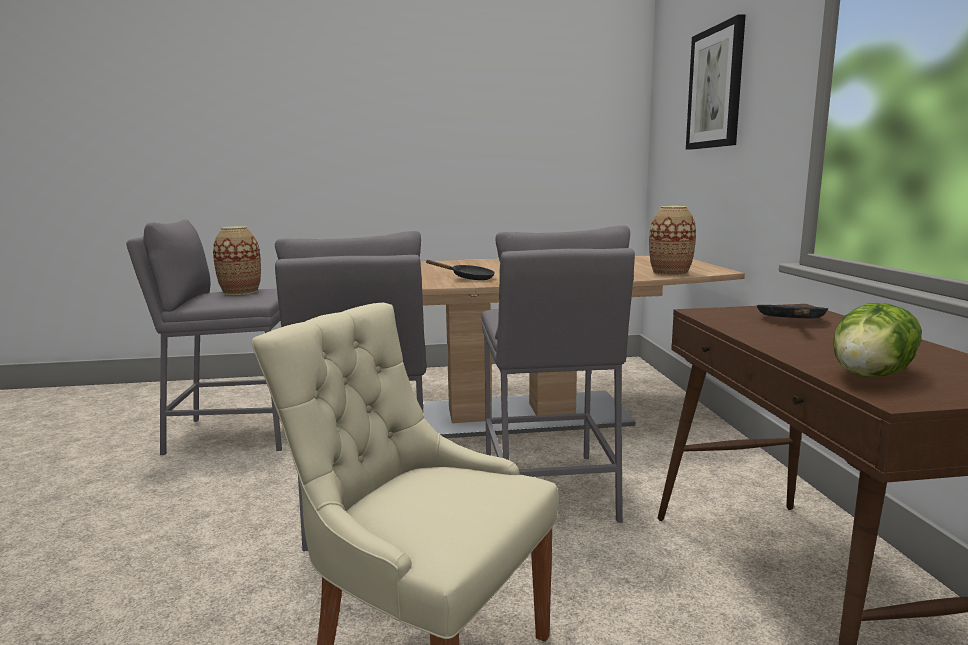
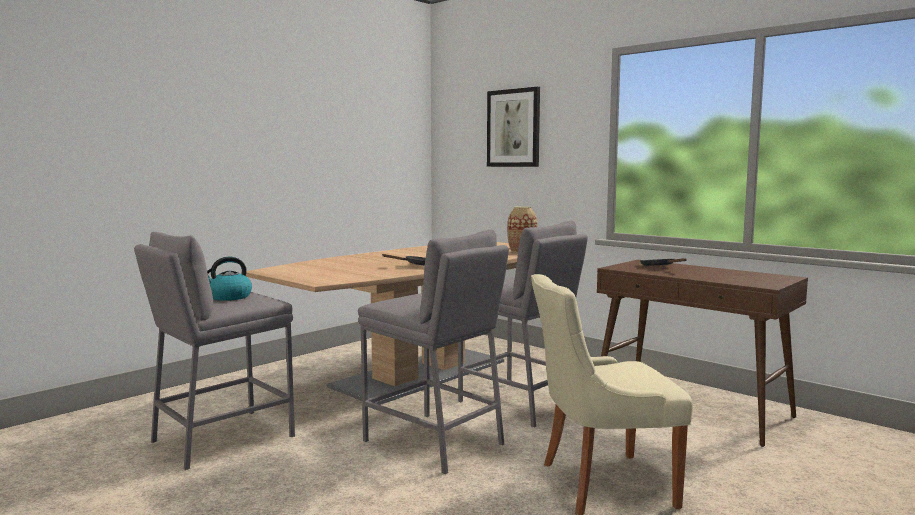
camera: 40 degrees left, 5 degrees down
vase [213,226,261,295] -> kettle [207,257,252,301]
lettuce [833,303,922,377] -> none

